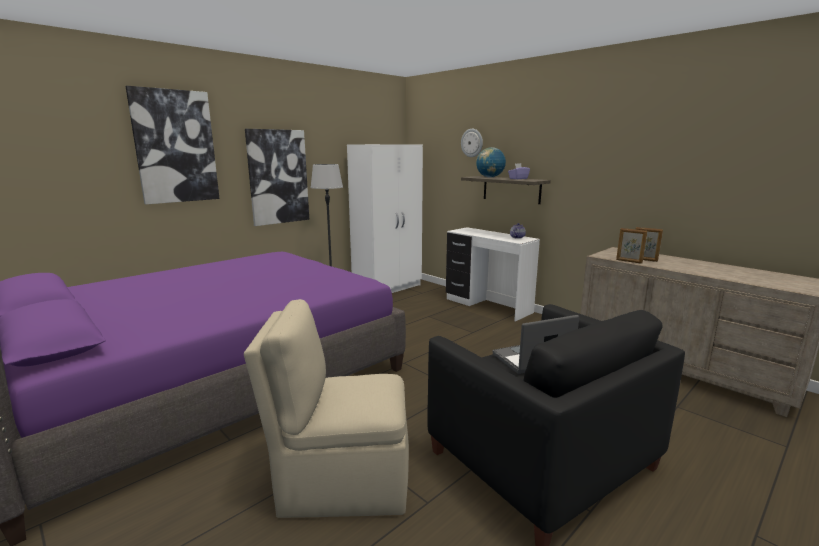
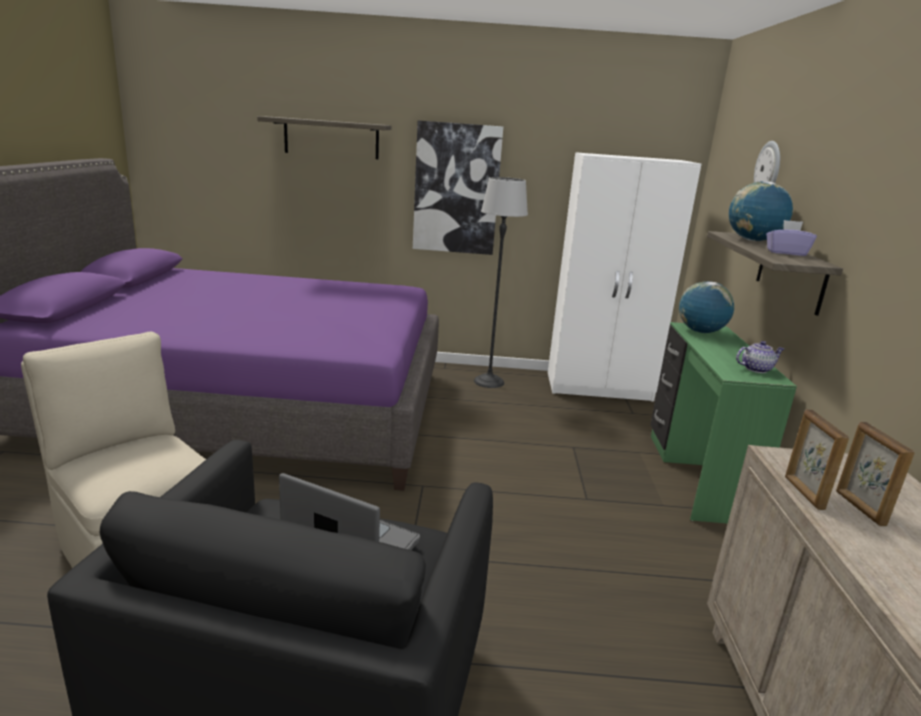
camera: 45 degrees right, 5 degrees up
picture [125,86,220,204] -> shelf [257,116,392,159]
white desk [446,227,540,322] -> green desk [650,322,797,524]
none -> globe [679,281,734,333]

